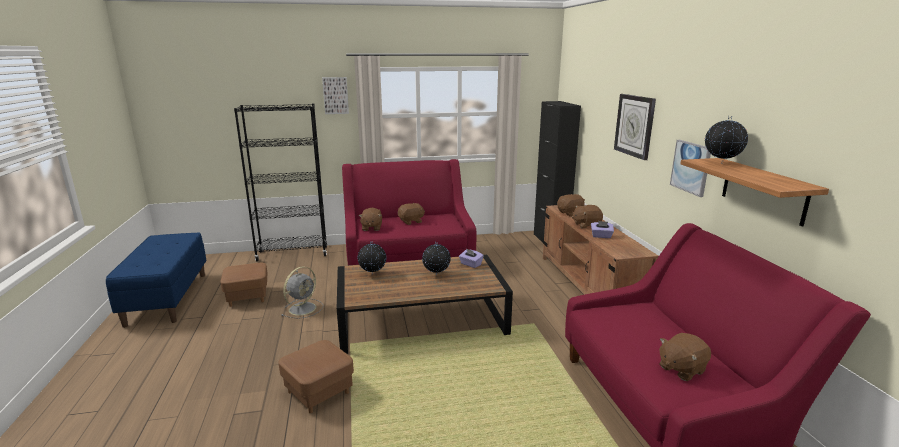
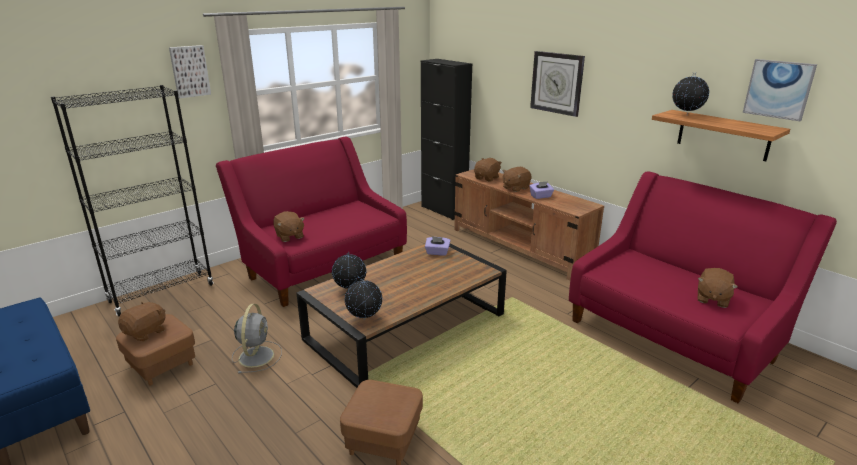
camera: 30 degrees left, 5 degrees up
brown plush toy [398,203,425,225] -> brown plush toy moved to [118,301,166,341]
globe [422,242,451,274] -> globe moved to [345,278,382,320]
picture [670,140,711,197] -> picture moved to [743,59,817,121]

